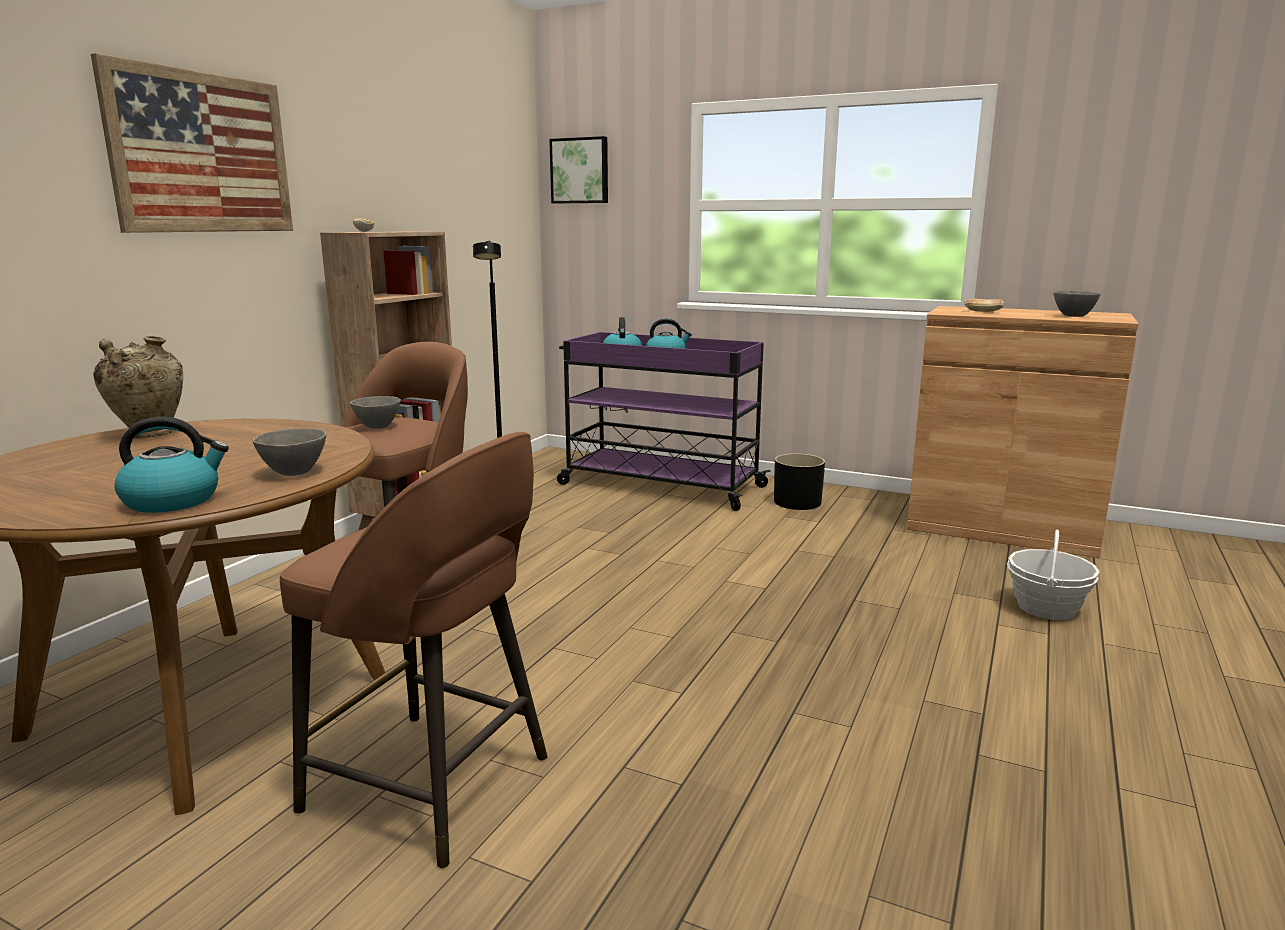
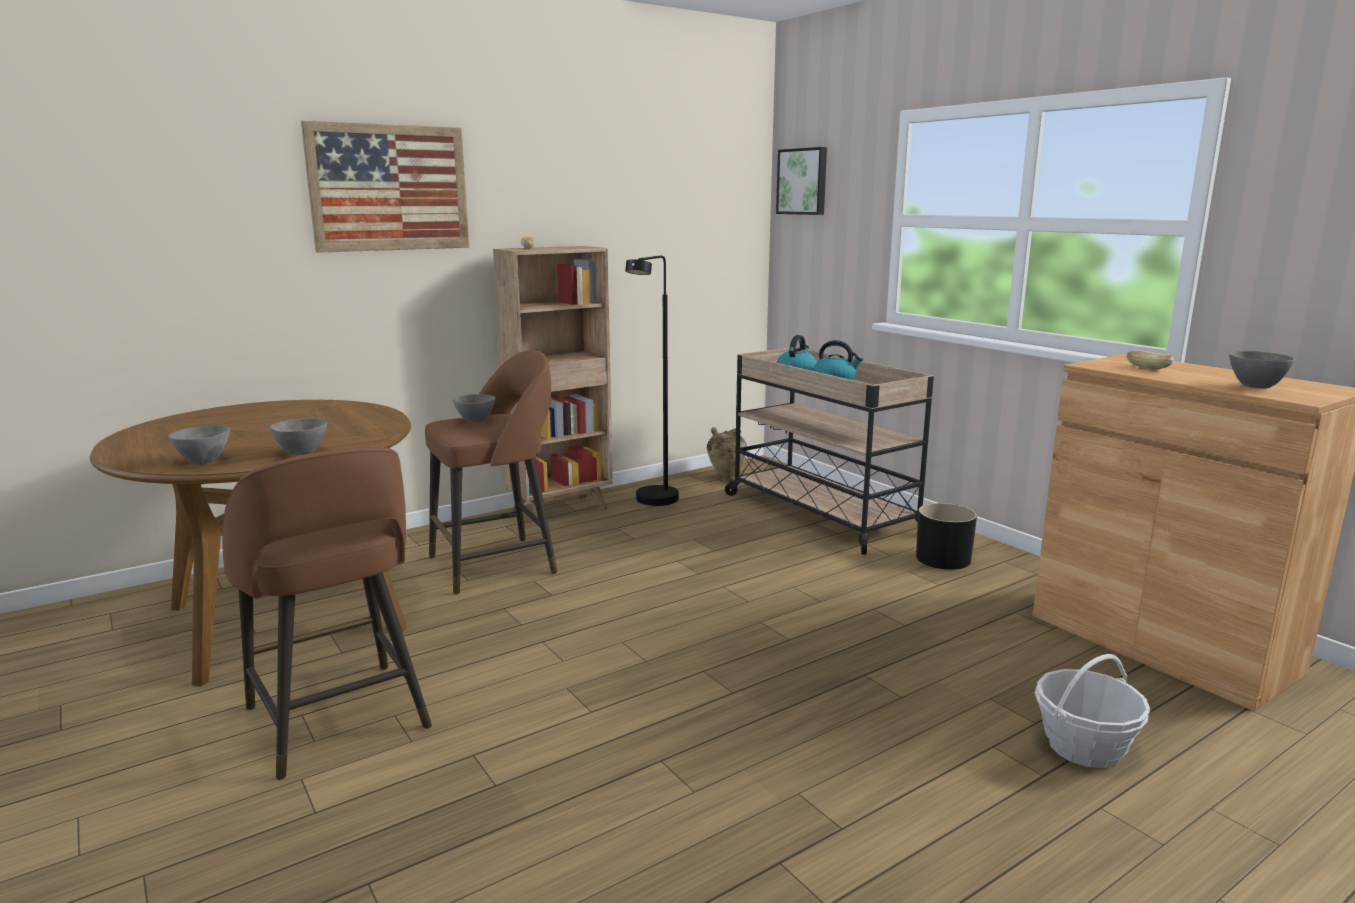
camera: 30 degrees right, 0 degrees up
beige vase [93,336,183,439] -> beige vase moved to [707,427,747,480]
kettle [114,417,229,513] -> grey bowl [168,425,230,464]
purple cart [557,332,771,511] -> beige cart [725,348,934,555]

